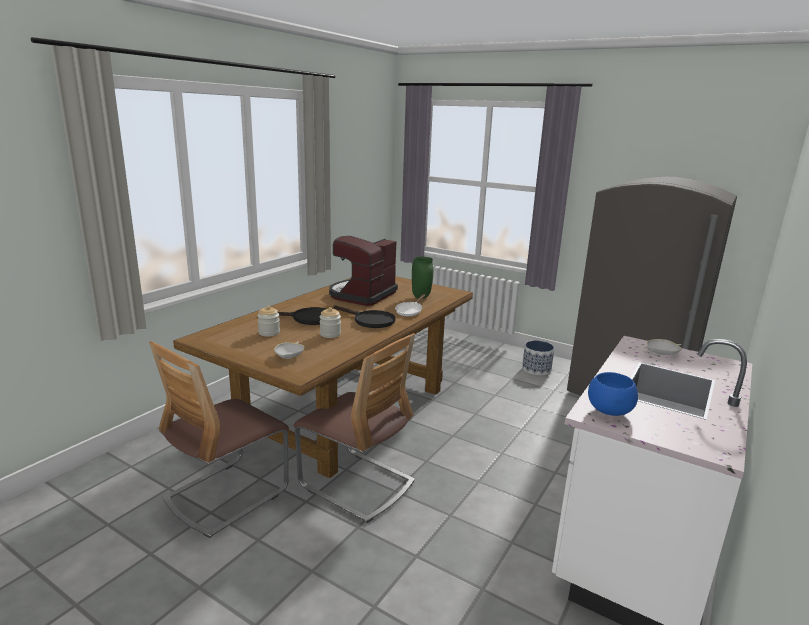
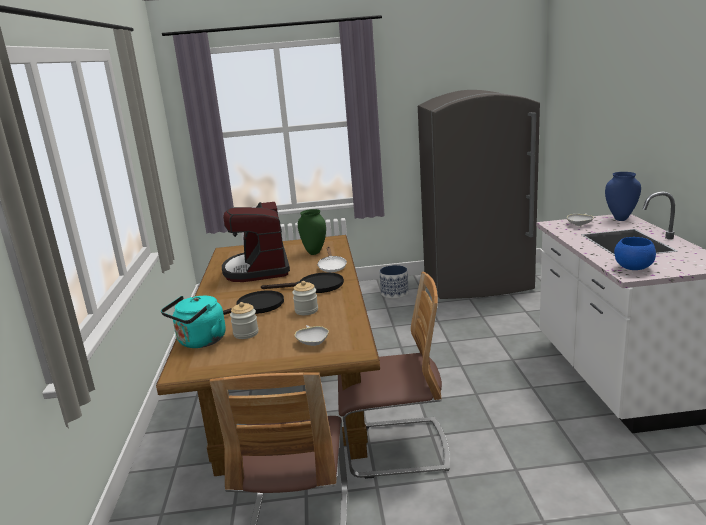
camera: 35 degrees left, 0 degrees up
none -> turquoise kettle [161,296,226,348]
none -> blue vase [605,172,641,221]

